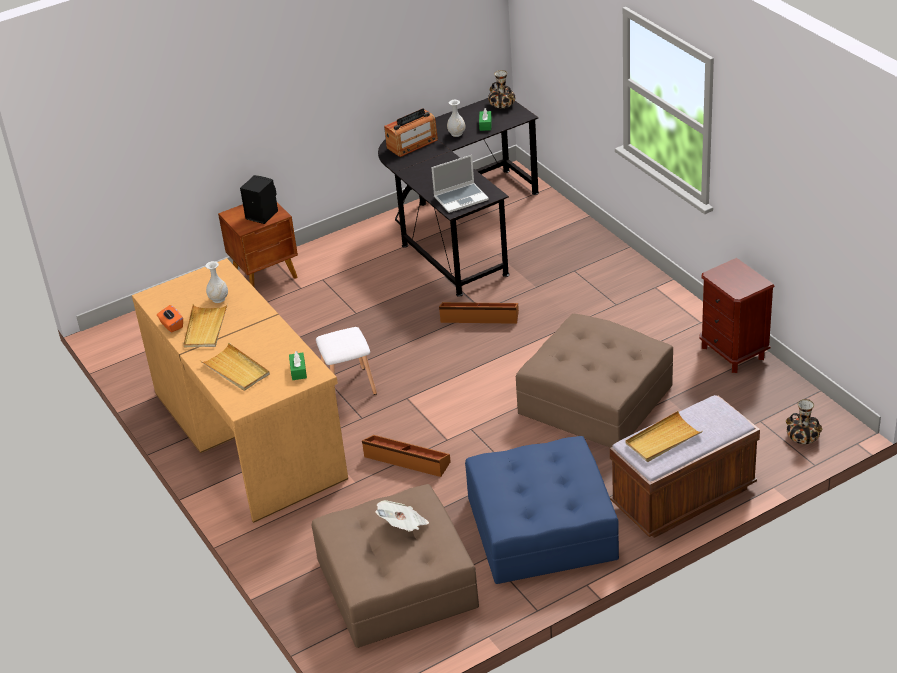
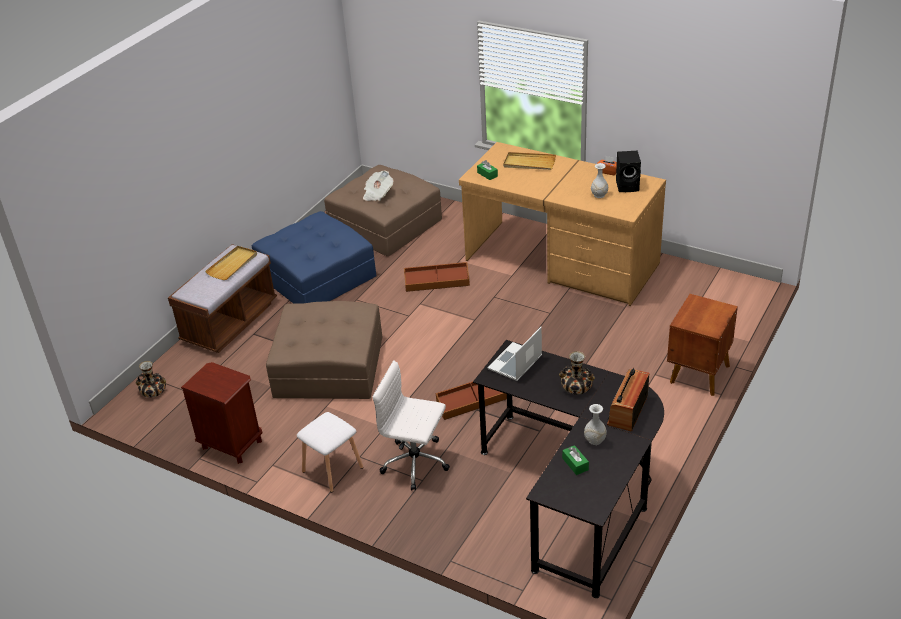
camera: 150 degrees right, 0 degrees up
beige tray [183,304,228,347] -> none
black speaker [240,175,278,224] -> black speaker moved to [616,151,641,192]
white stool [316,327,377,395] -> white stool moved to [297,412,363,492]
vase [488,70,515,108] -> vase moved to [559,351,595,394]
none -> white office chair [372,360,450,491]

